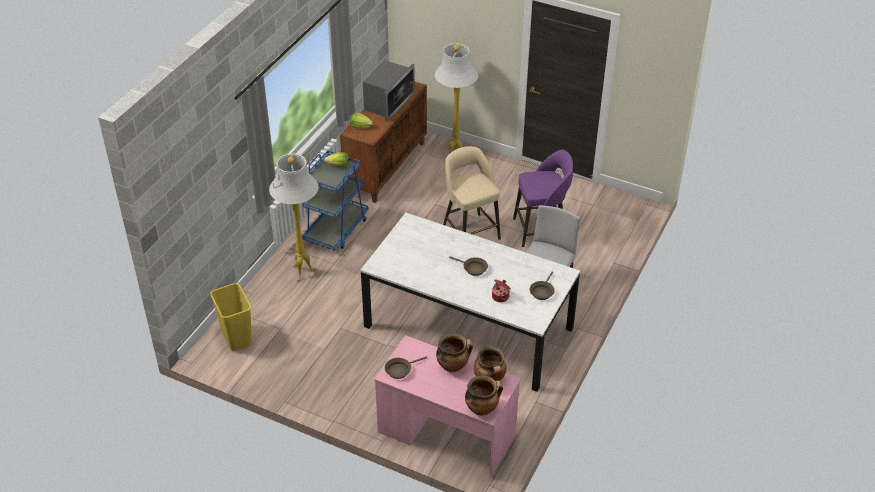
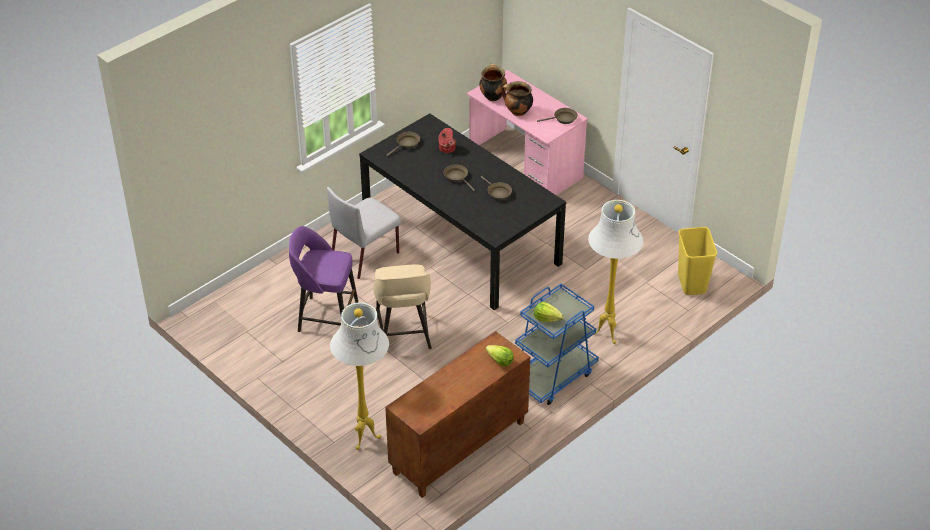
camera: 160 degrees left, 0 degrees up
white dining table [360,212,580,392] -> black dining table [359,113,566,310]
microwave [363,60,415,122] -> none
cooking pot [465,375,503,416] -> none
none -> brown frying pan [481,176,512,200]

